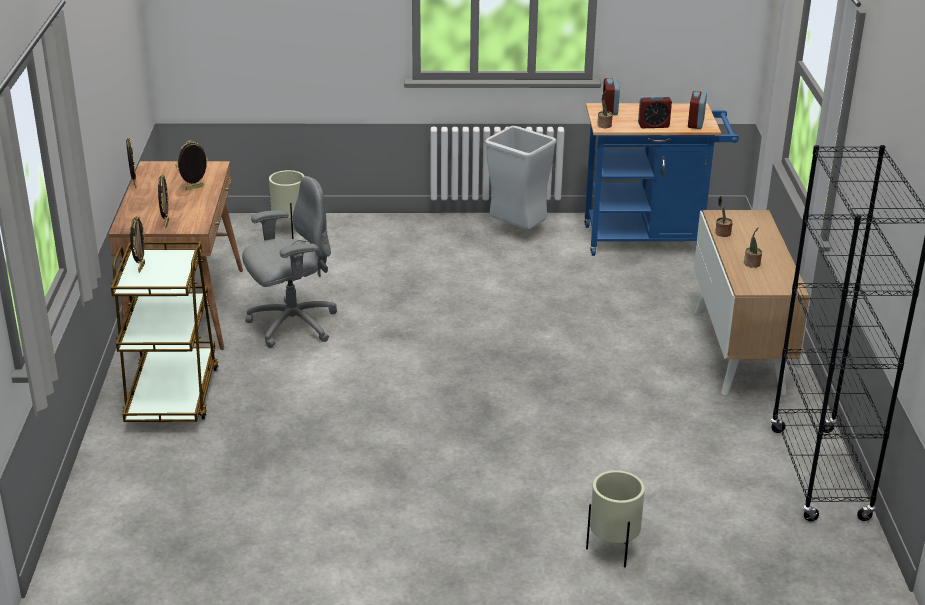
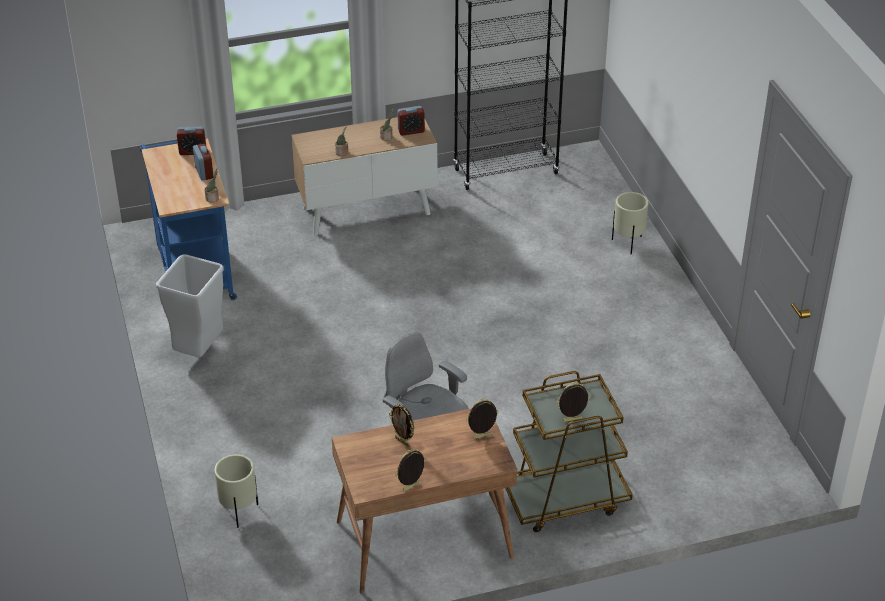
camera: 105 degrees left, 10 degrees up
alarm clock [602,78,620,115] -> alarm clock moved to [397,106,425,136]

